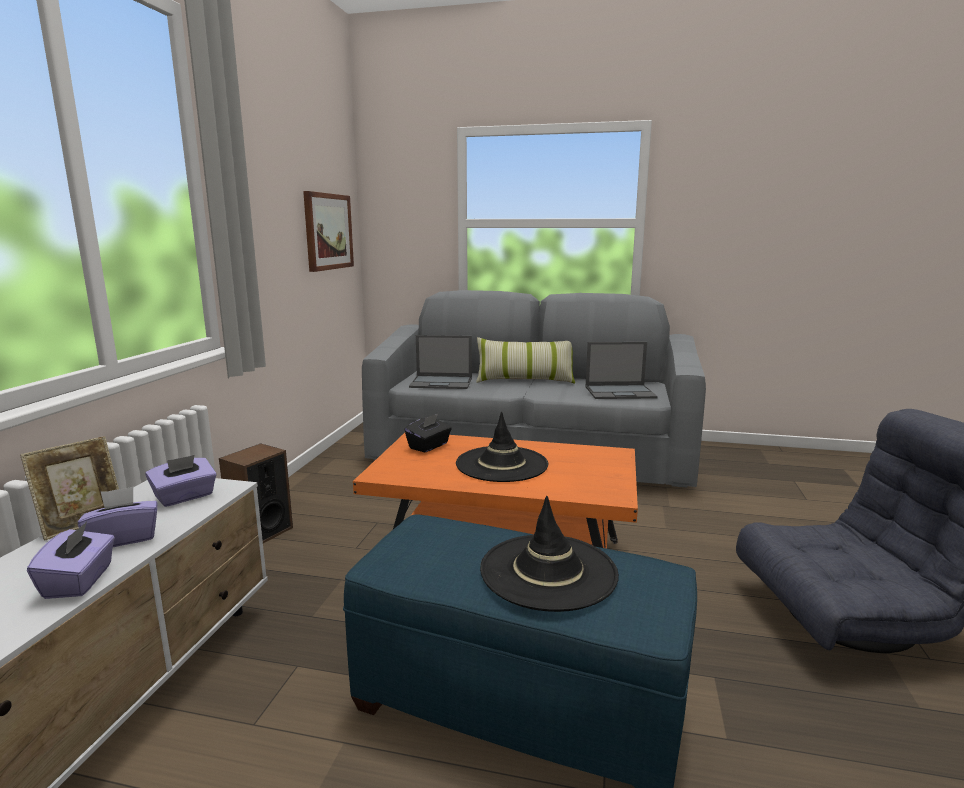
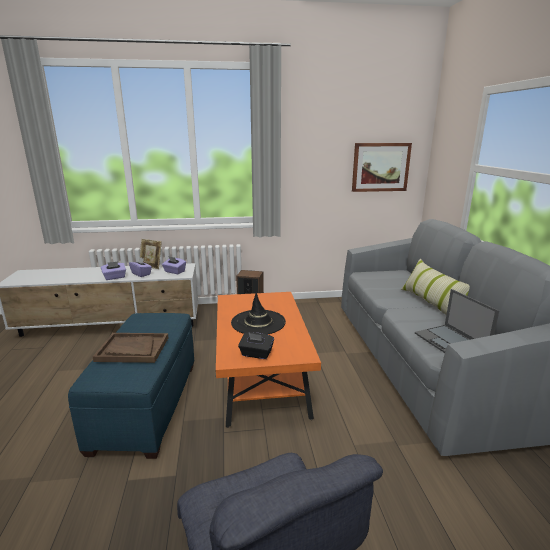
camera: 70 degrees right, 5 degrees up
black tissue box [405,414,452,453] -> black tissue box moved to [238,332,274,359]
laptop [409,335,472,389] -> none
black hat [480,496,619,612] -> brown tray [93,333,168,363]

